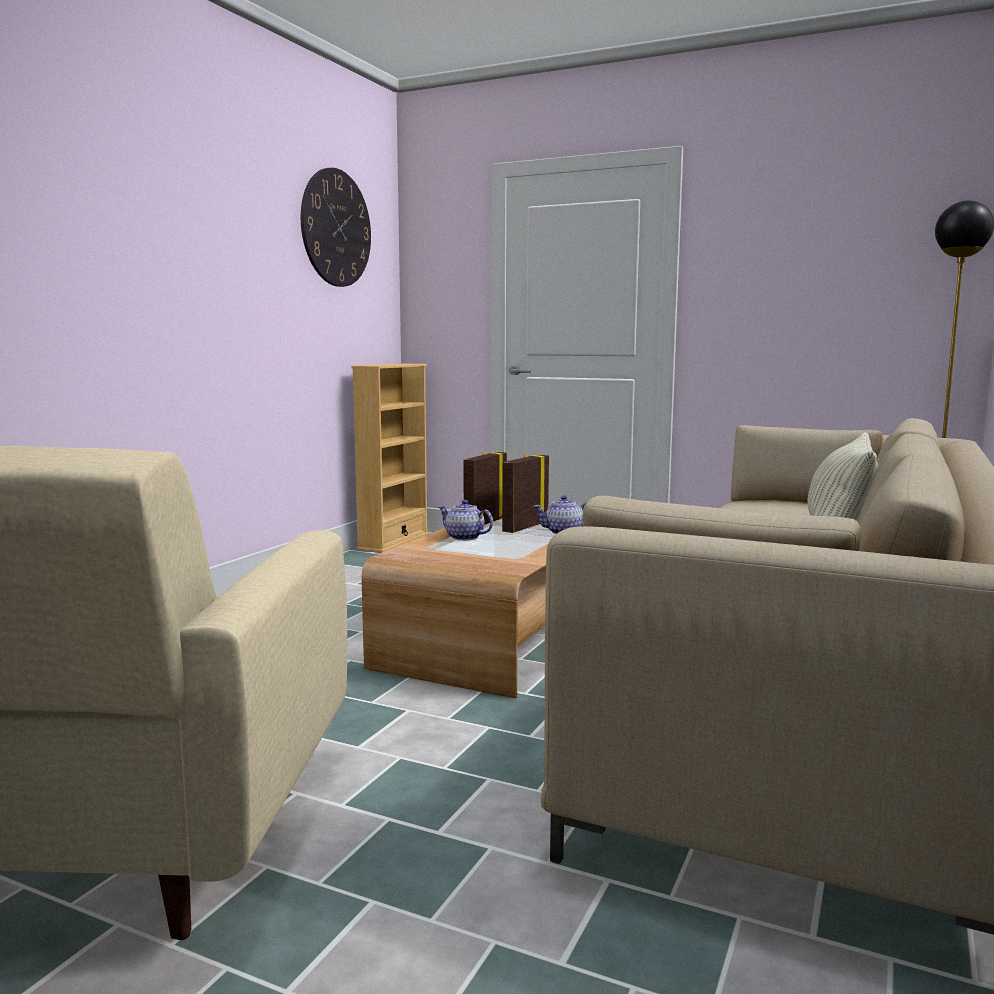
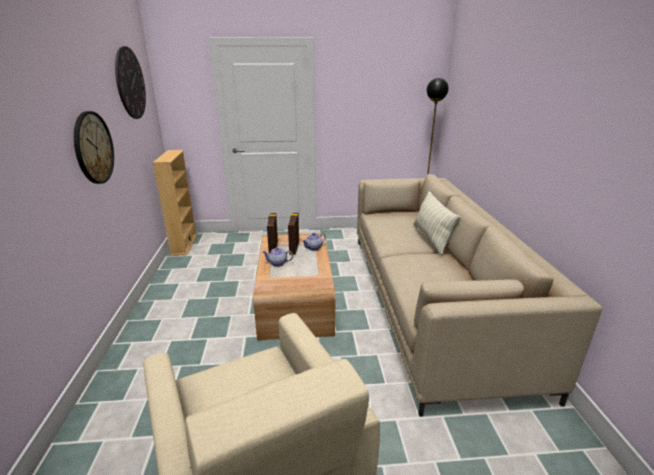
camera: 30 degrees left, 15 degrees up
none -> wall clock [74,111,114,184]

